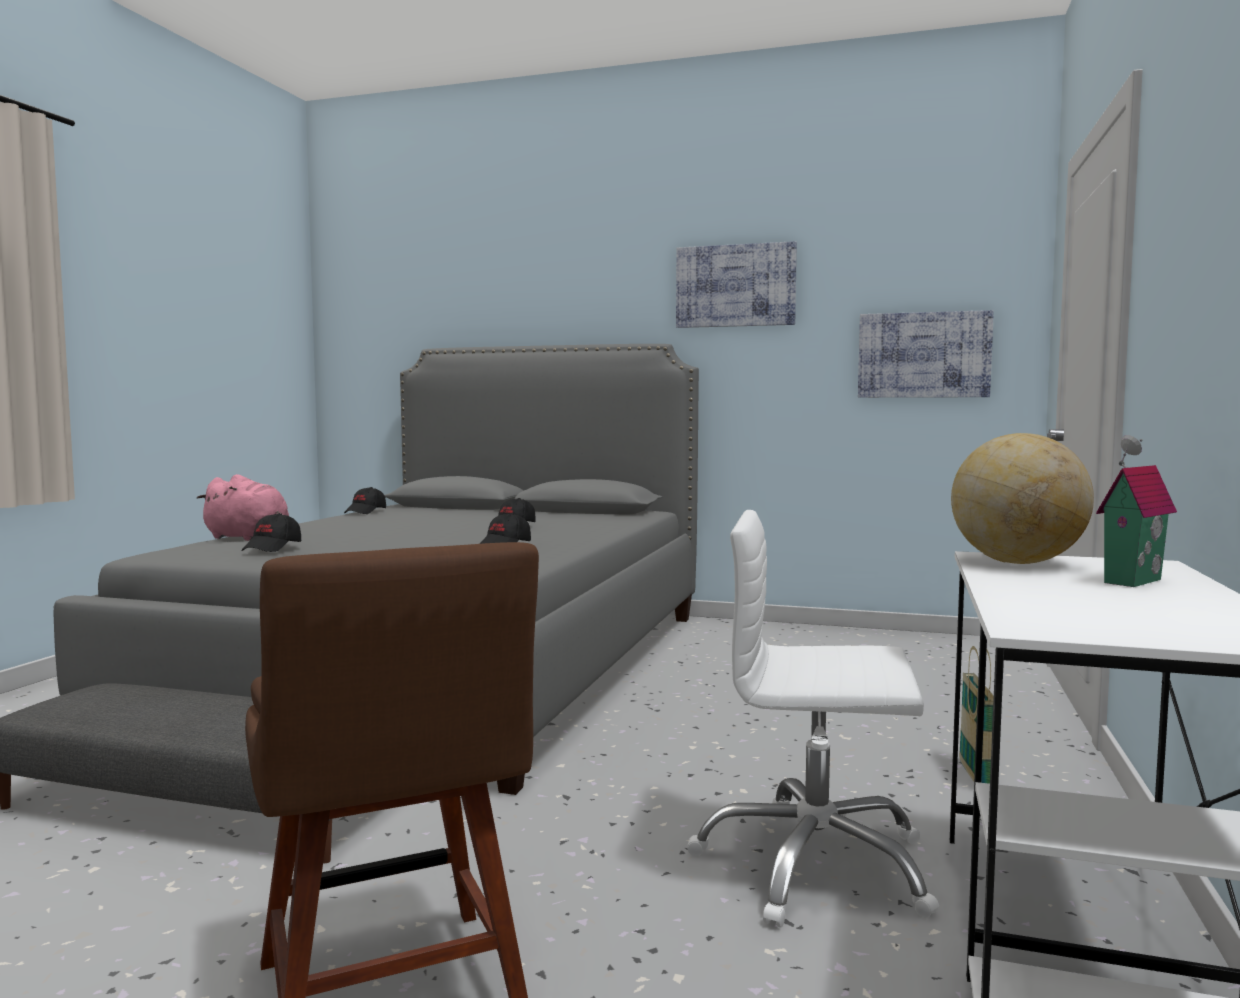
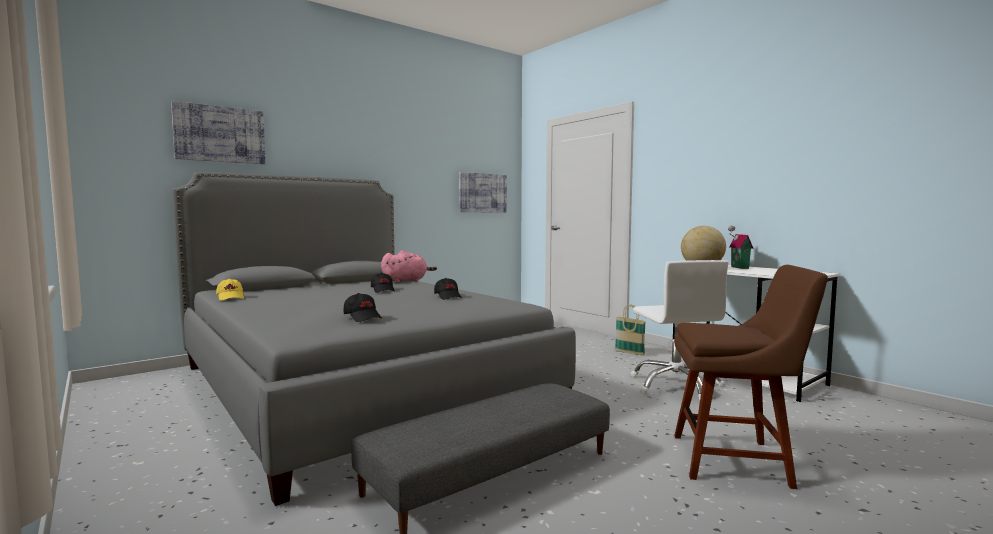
camera: 55 degrees left, 0 degrees up
pink plush toy [197,474,289,541] -> pink plush toy moved to [381,250,437,283]
black cap [344,487,386,514] -> yellow cap [216,279,244,301]
picture [676,241,797,328] -> picture moved to [171,101,266,164]
white office chair [687,510,939,928] -> white office chair turned 60 degrees counterclockwise [631,260,729,400]

